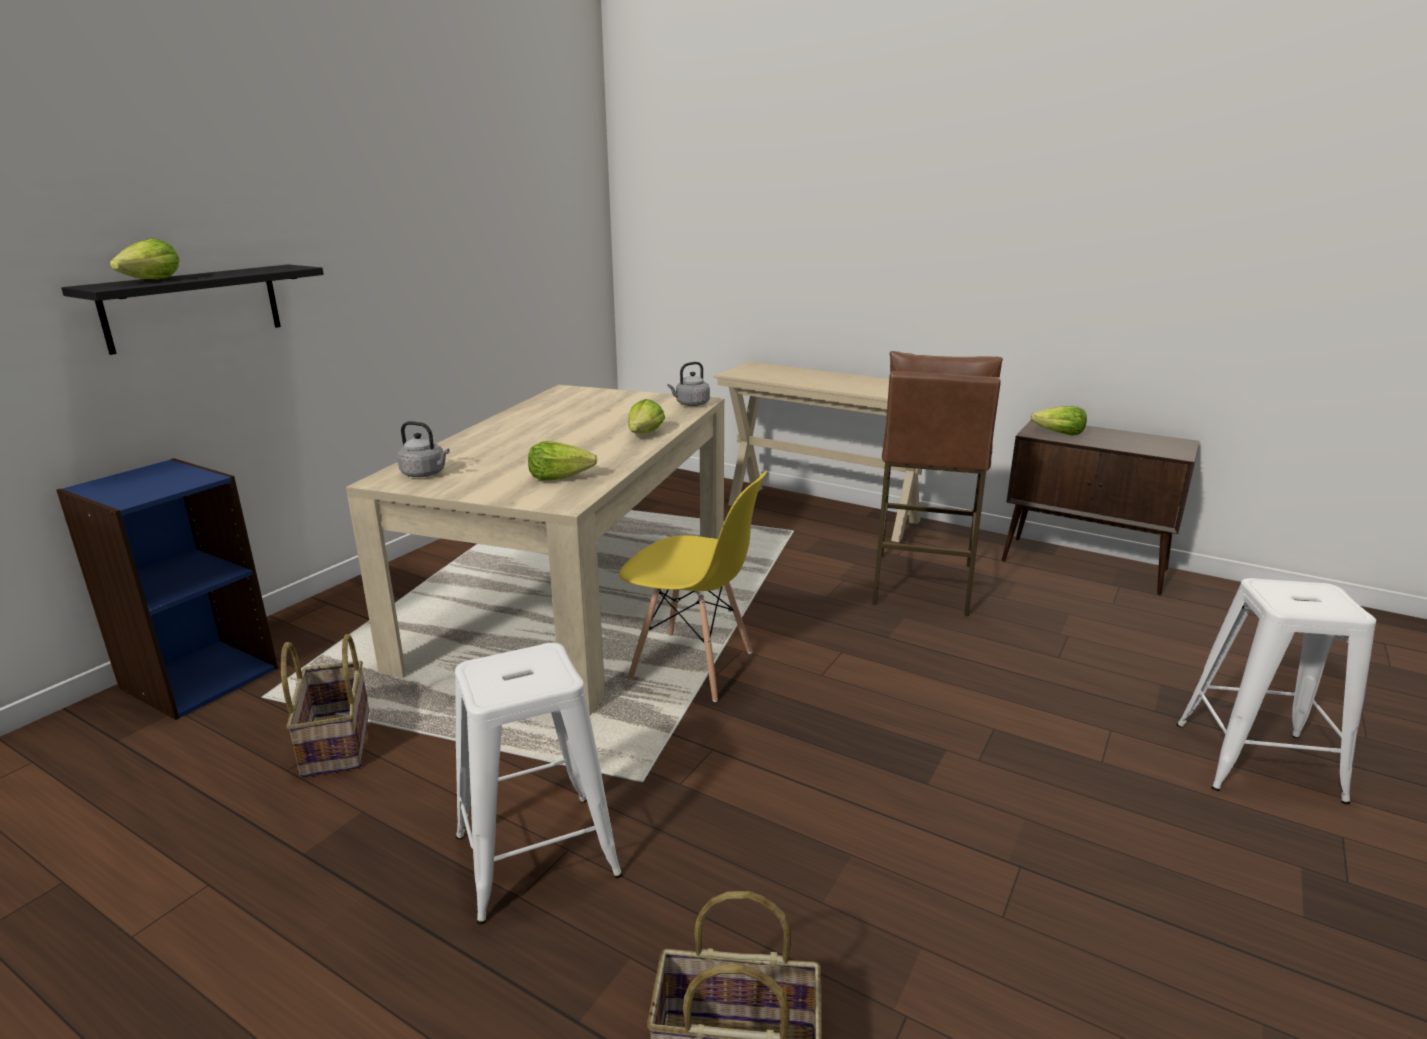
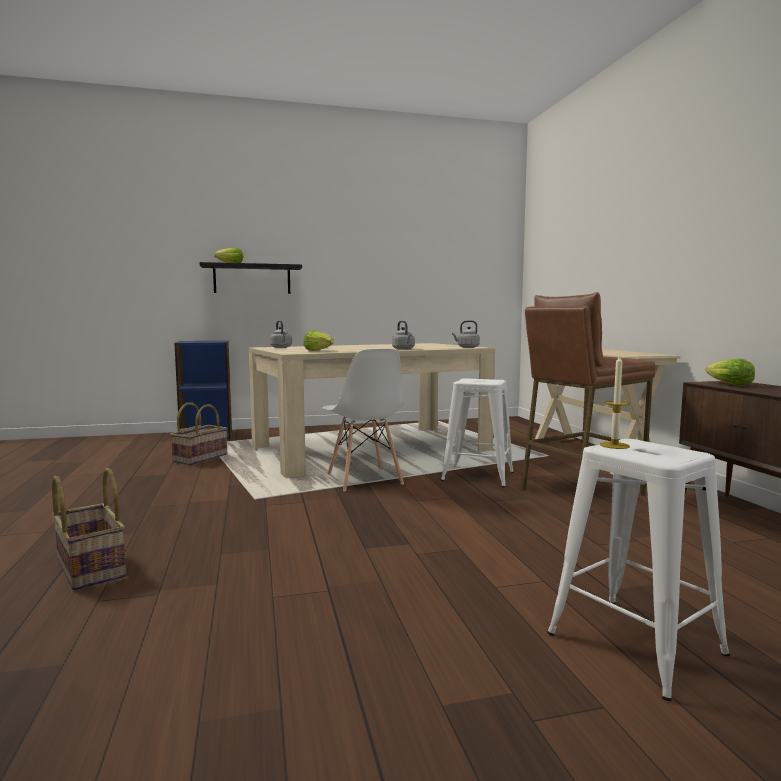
camera: 45 degrees right, 15 degrees down
white stool [455,643,622,924] -> white stool moved to [441,378,514,488]
yellow chair [619,471,768,702] -> white chair [323,349,404,492]
lettuce [628,399,665,434] -> grey kettle [392,321,415,350]
none -> candle [600,354,630,449]

